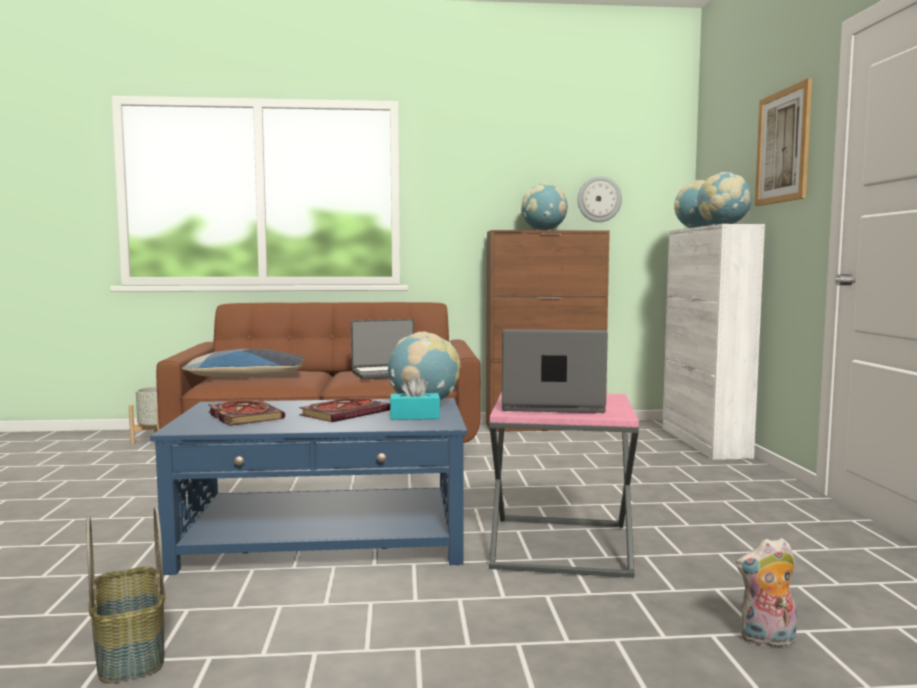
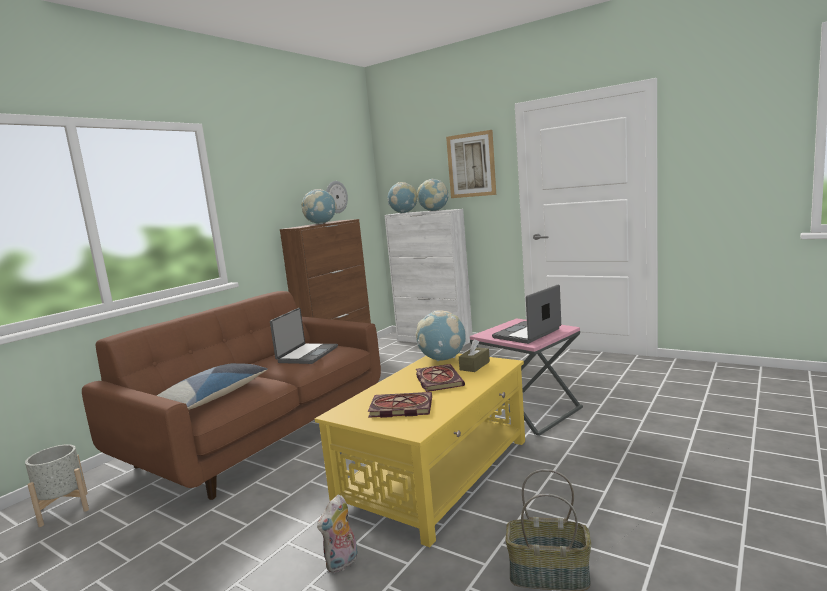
camera: 50 degrees left, 5 degrees up
blue coffee table [150,398,467,575] -> yellow coffee table [315,353,525,547]
turquoise tissue box [390,376,441,420] -> brown tissue box [459,339,490,372]
plush toy [736,538,797,650] -> plush toy moved to [317,495,358,573]

